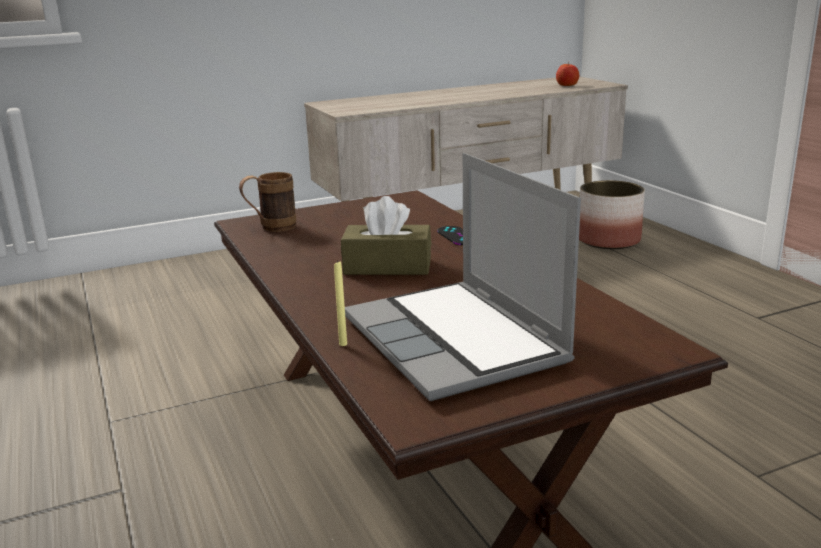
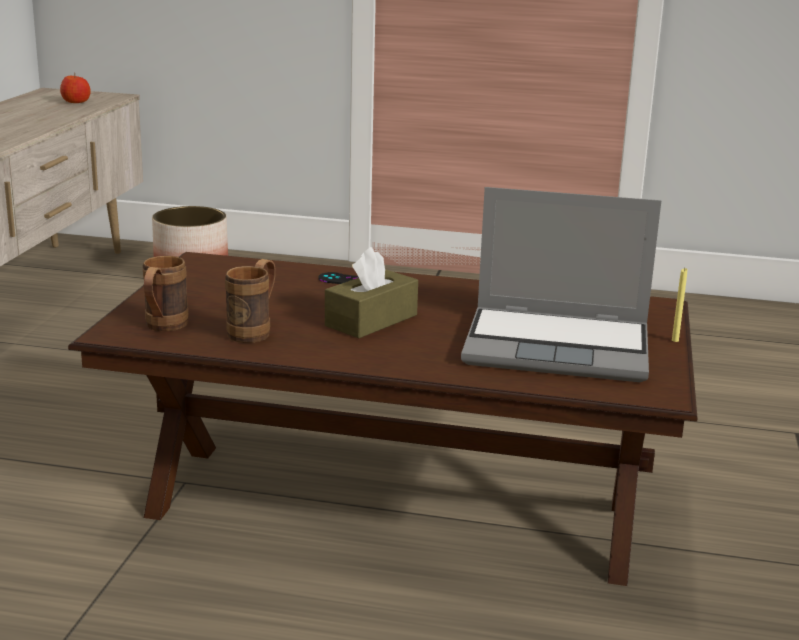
camera: 55 degrees left, 0 degrees up
yellow candle [334,260,347,346] -> yellow candle moved to [672,268,687,342]
none -> brown mug [225,259,276,343]

